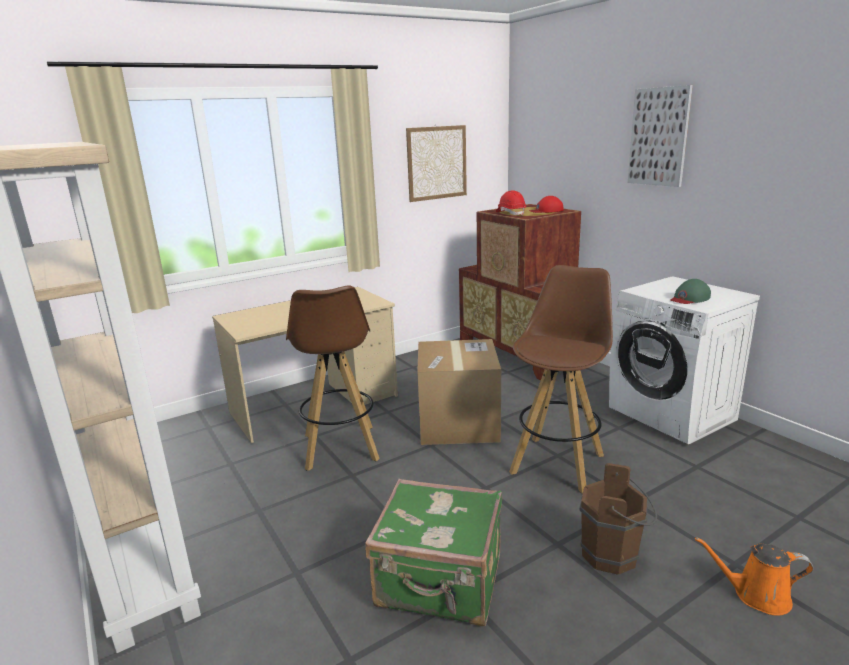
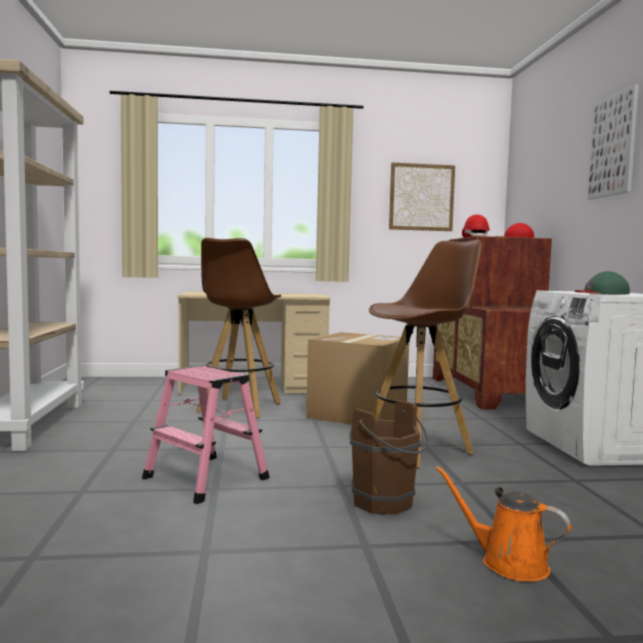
camera: 25 degrees right, 15 degrees down
green suitcase [365,479,502,626] -> pink step ladder [142,365,270,504]

